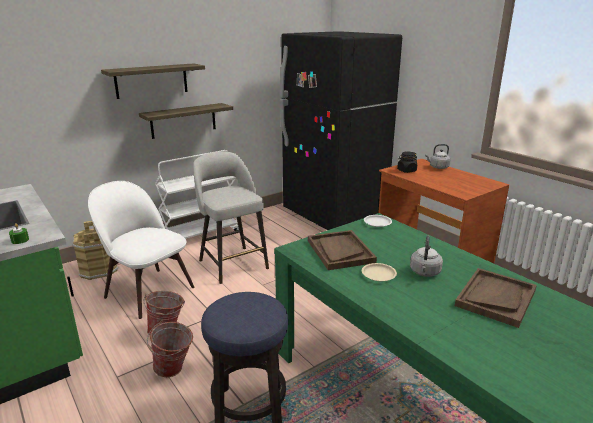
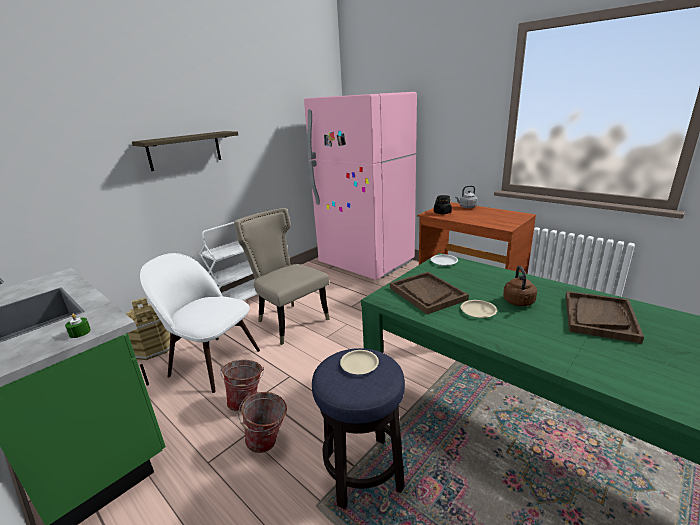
camera: 10 degrees left, 0 degrees up
shelf [139,103,233,139] -> none
grey stool [193,151,269,284] -> beige chair [234,208,330,345]
black fridge [280,31,402,230] -> pink fridge [304,92,417,280]
grey kettle [410,235,443,277] -> brown kettle [503,266,537,306]
none -> beige plate [340,350,379,374]

